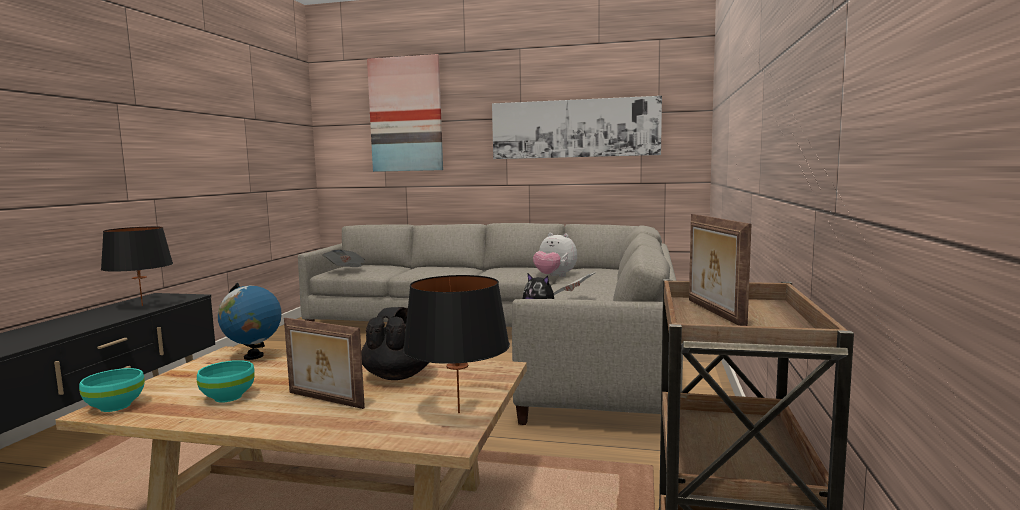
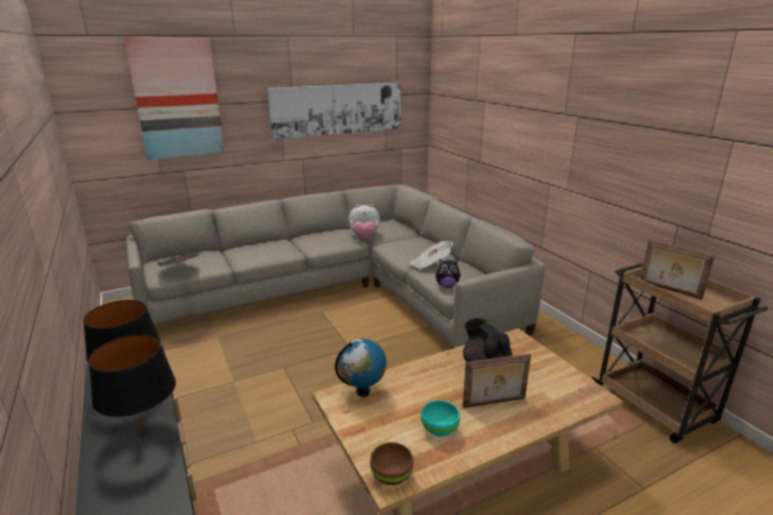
camera: 40 degrees left, 15 degrees up
turquoise bowl [79,368,145,412] -> brown bowl [370,442,413,485]
black table lamp [403,275,510,413] -> black table lamp moved to [89,334,176,430]

